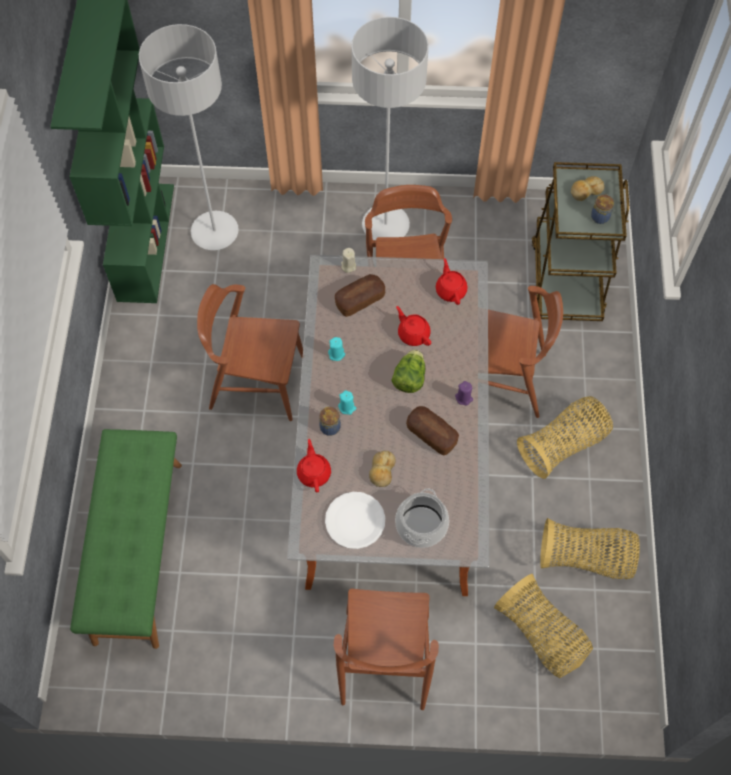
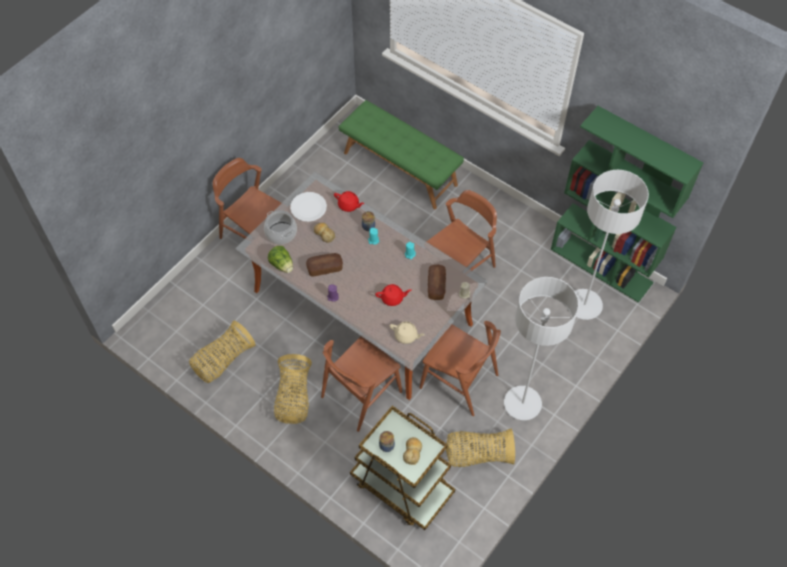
camera: 125 degrees right, 5 degrees down
lettuce [391,349,425,393] -> lettuce moved to [268,246,293,273]
red teapot [436,258,468,305] -> beige teapot [390,321,425,344]
basket [494,574,593,678] -> basket moved to [446,429,515,467]

